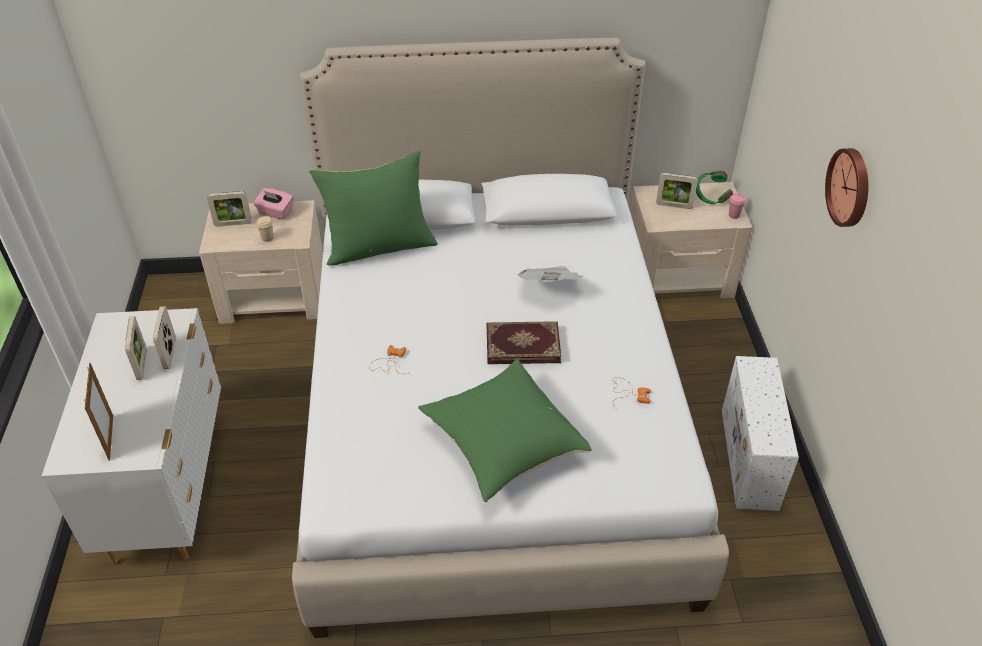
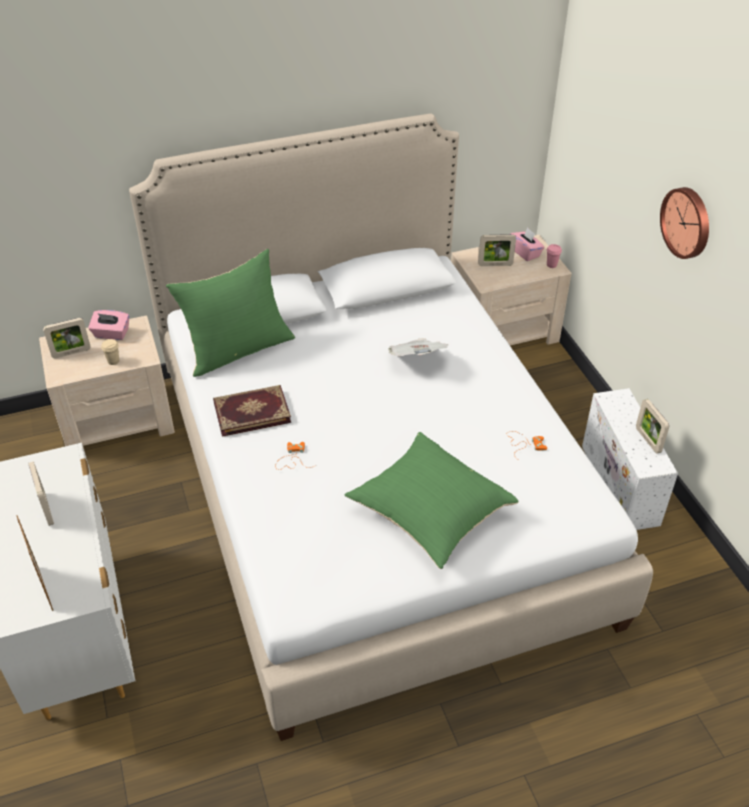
camera: 15 degrees left, 0 degrees up
picture frame [153,306,176,369] -> picture frame moved to [636,399,669,454]
book [487,321,561,364] -> book moved to [213,385,291,437]
green headphones [696,171,733,204] -> pink tissue box [510,227,545,261]

